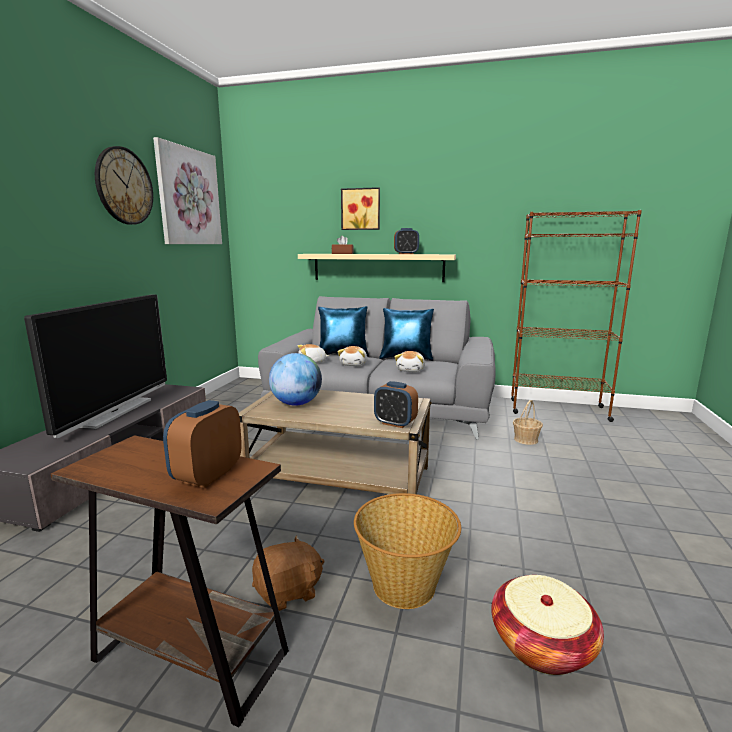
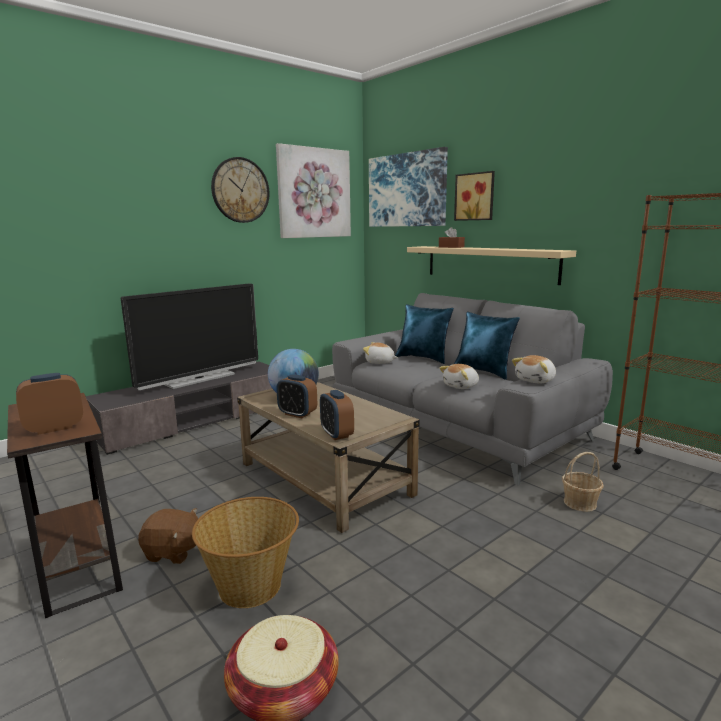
camera: 35 degrees right, 0 degrees up
plush toy [337,346,367,366] -> plush toy moved to [512,355,556,383]
alarm clock [394,228,419,254] -> alarm clock moved to [276,374,317,418]
none -> picture [369,147,448,227]

